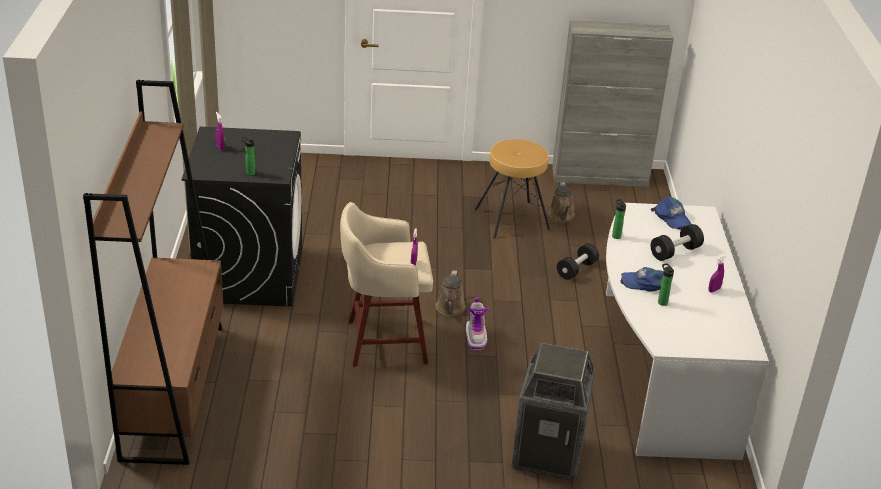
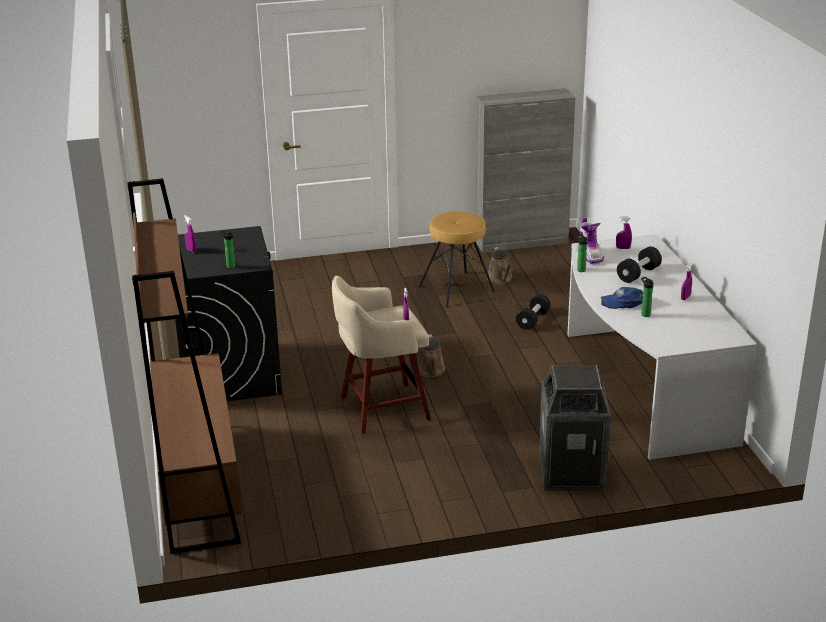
camera: 10 degrees left, 5 degrees down
boot [466,298,490,350] -> boot moved to [576,218,604,264]
blue cap [651,197,691,230] -> purple spray bottle [616,216,632,249]

